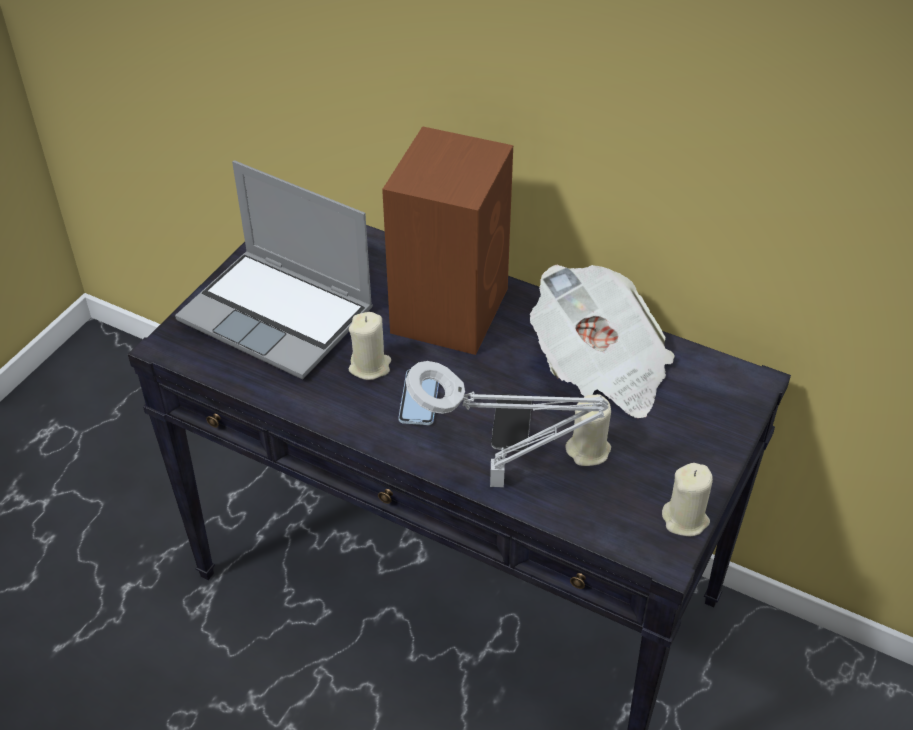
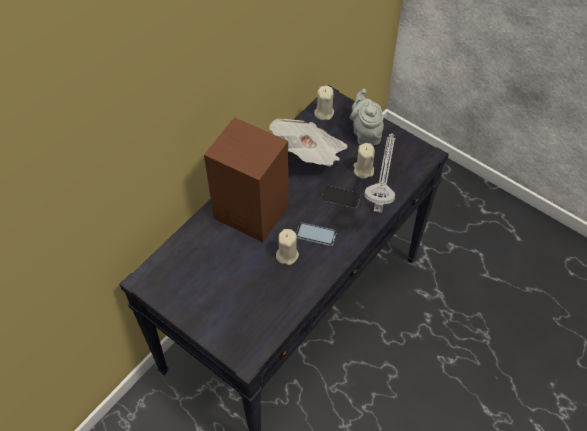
camera: 80 degrees left, 10 degrees up
laptop [175,161,373,380] -> none
beige candle [662,463,713,536] -> beige candle moved to [314,86,334,120]
none -> grey teapot [350,89,384,145]

